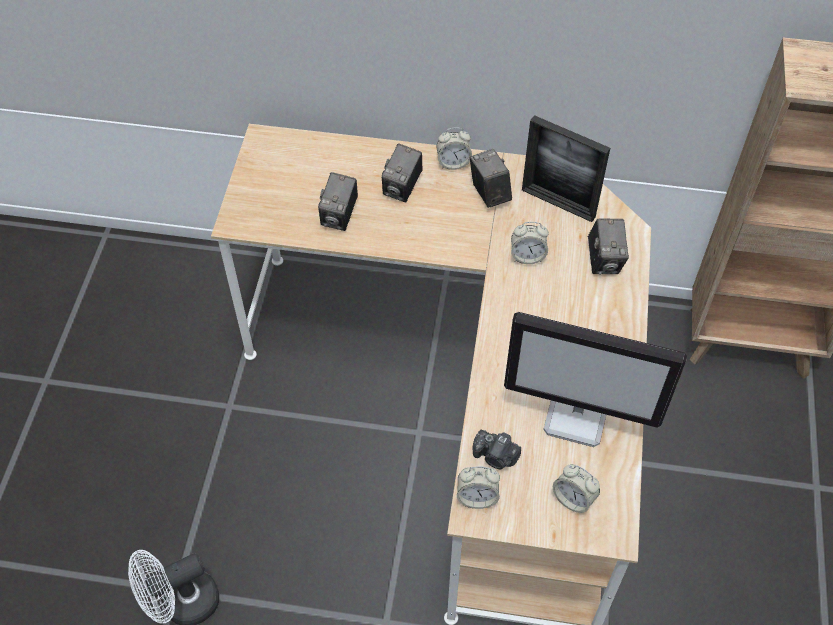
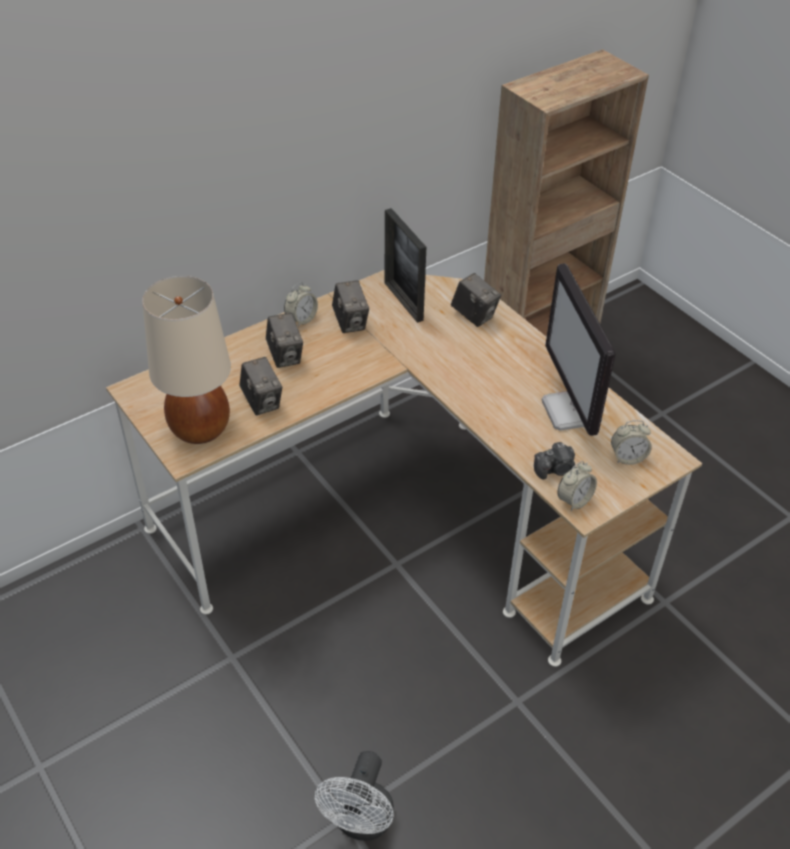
camera: 45 degrees left, 10 degrees down
camera [470,149,512,208] -> camera turned 135 degrees counterclockwise [332,280,369,333]
monitor [504,312,687,447] -> monitor turned 105 degrees clockwise [542,263,616,436]
alarm clock [511,222,549,264] -> none
picture frame [522,115,610,222] -> picture frame turned 75 degrees clockwise [384,208,426,323]
none -> beige table lamp [142,276,231,444]

